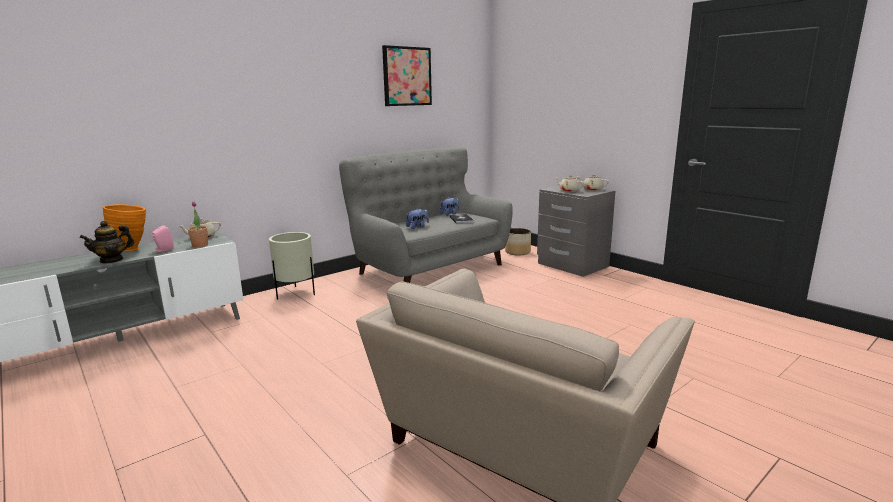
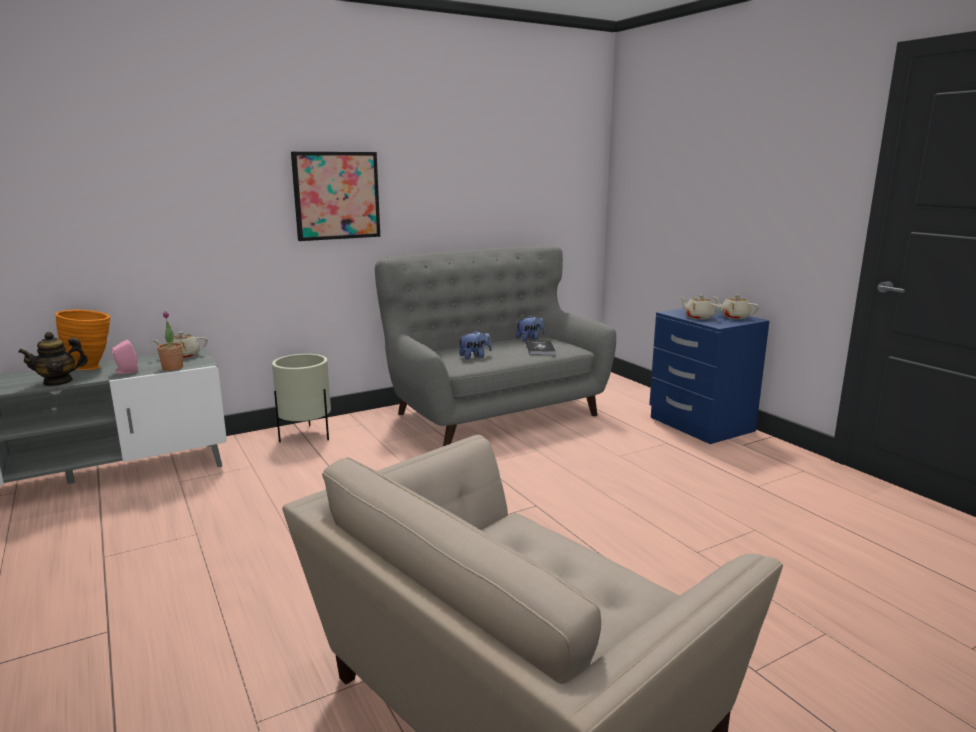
camera: 10 degrees right, 0 degrees up
picture [382,45,432,106] -> picture moved to [291,152,380,241]
planter [505,228,531,255] -> none
grey nightstand [537,186,615,277] -> blue nightstand [649,308,769,444]

